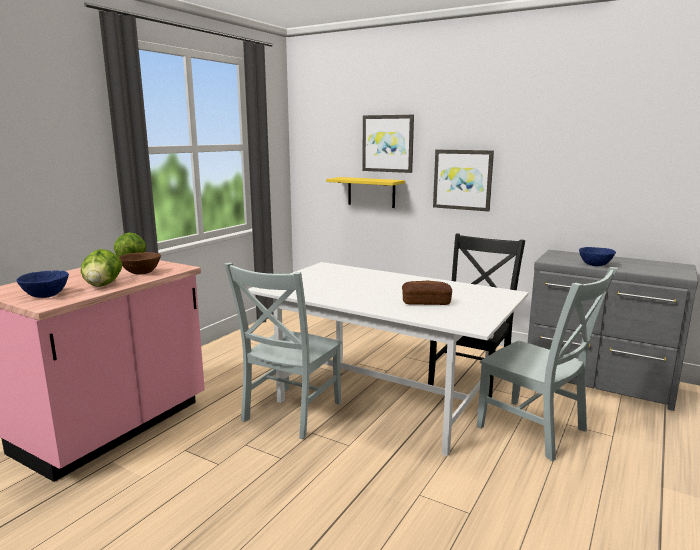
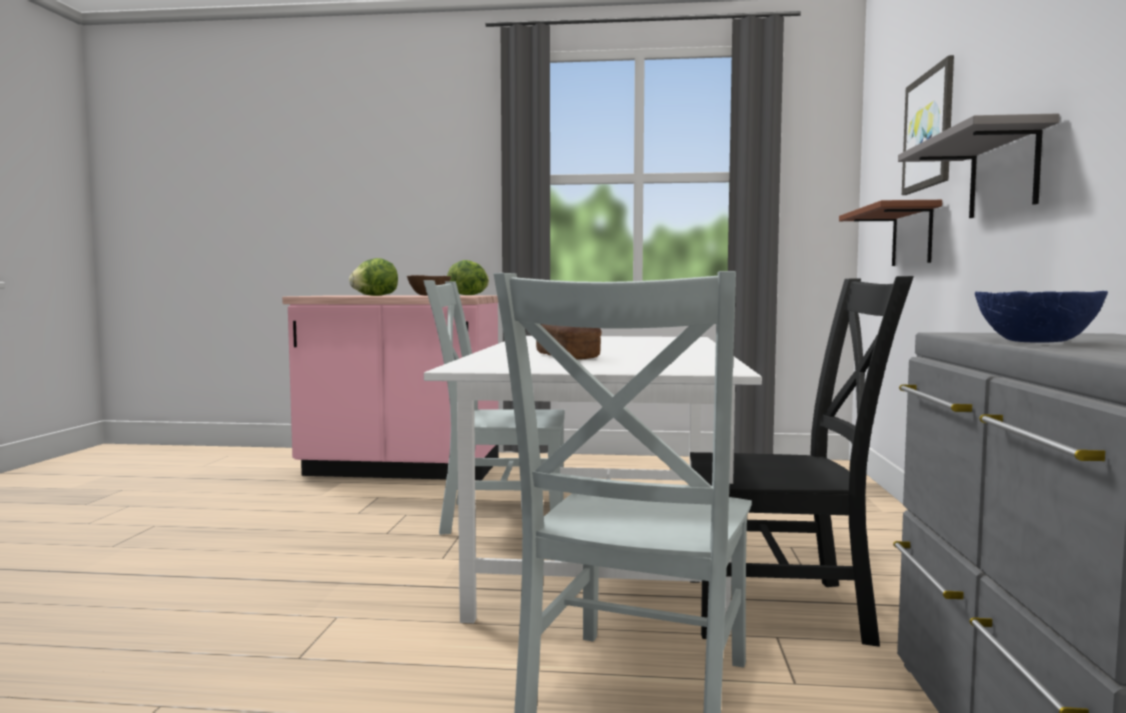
camera: 65 degrees right, 10 degrees down
blue bowl [16,270,69,298] -> none
yellow shelf [326,177,405,208] -> brown shelf [839,200,942,266]
picture [433,150,494,212] -> grey shelf [898,113,1059,218]

